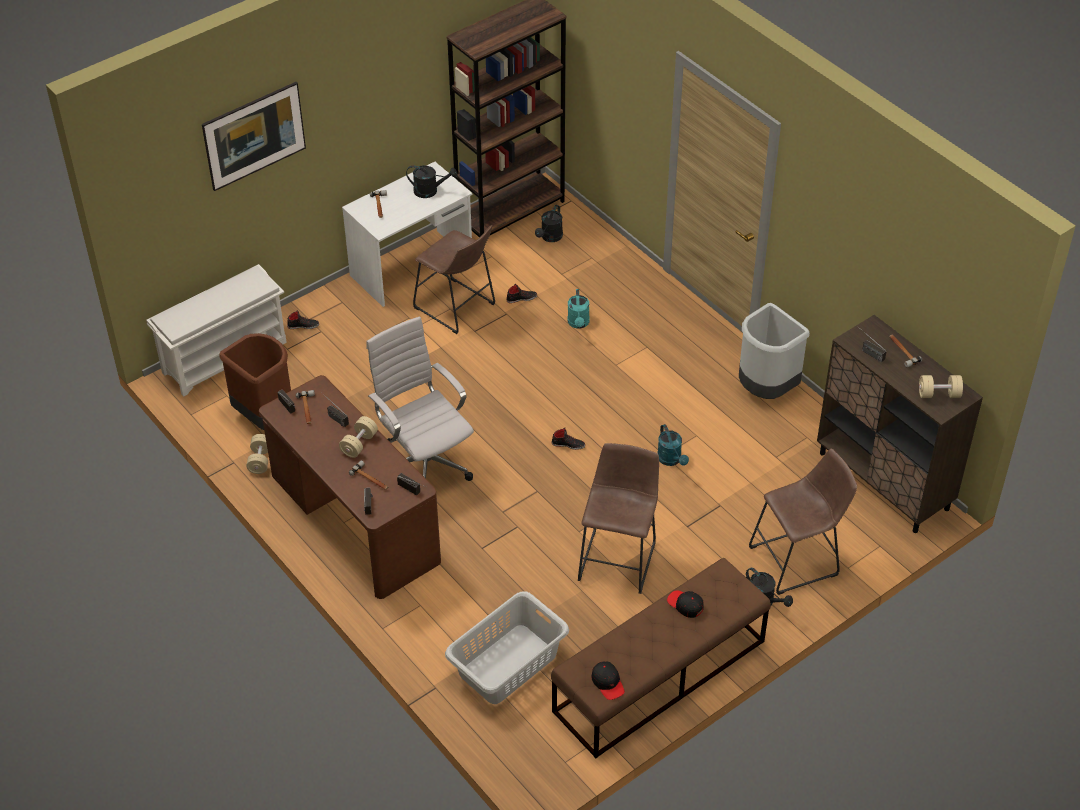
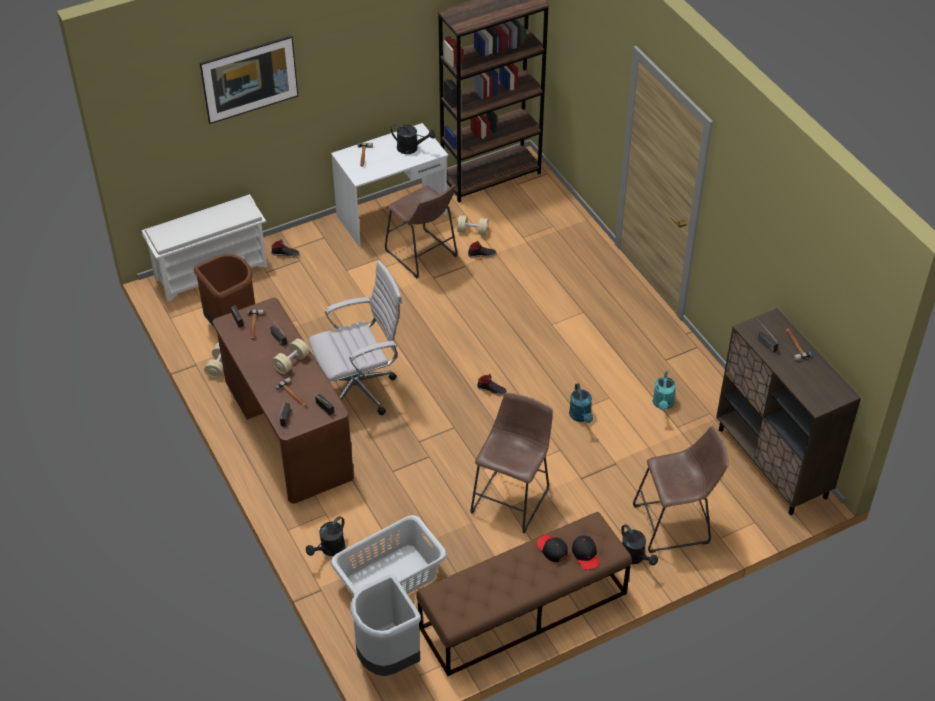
camera: 10 degrees right, 0 degrees up
white office chair [366,316,474,481] -> white office chair turned 90 degrees clockwise [309,261,403,415]
black watering can [535,205,563,242] -> black watering can moved to [306,516,345,556]
turquoise watering can [568,289,590,329] -> turquoise watering can moved to [653,371,676,410]
black cap [591,661,625,700] -> black cap moved to [572,536,599,570]
grey trash can [739,303,810,399] -> grey trash can moved to [350,574,421,676]
beige dumbbell [919,375,963,398] -> beige dumbbell moved to [457,215,489,235]

